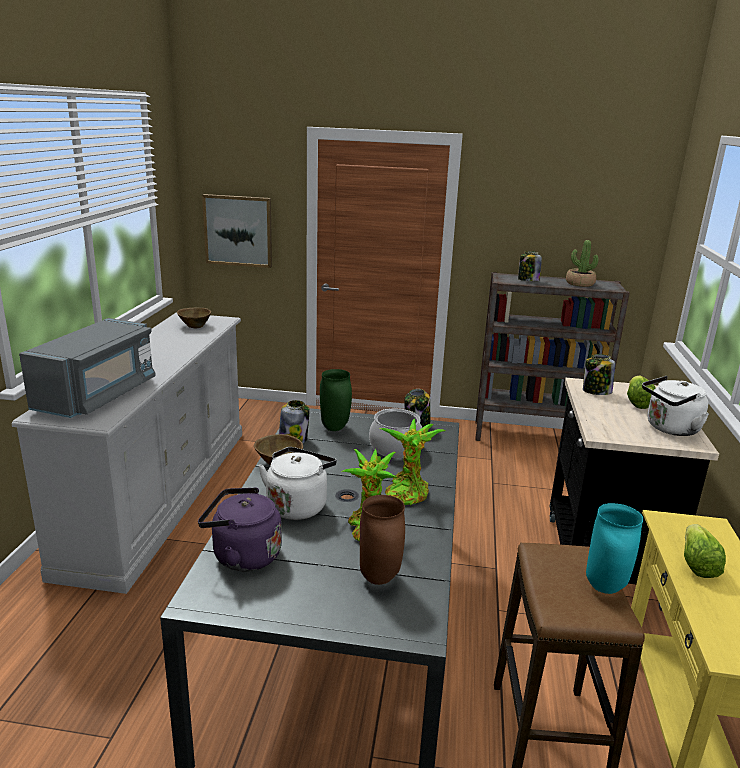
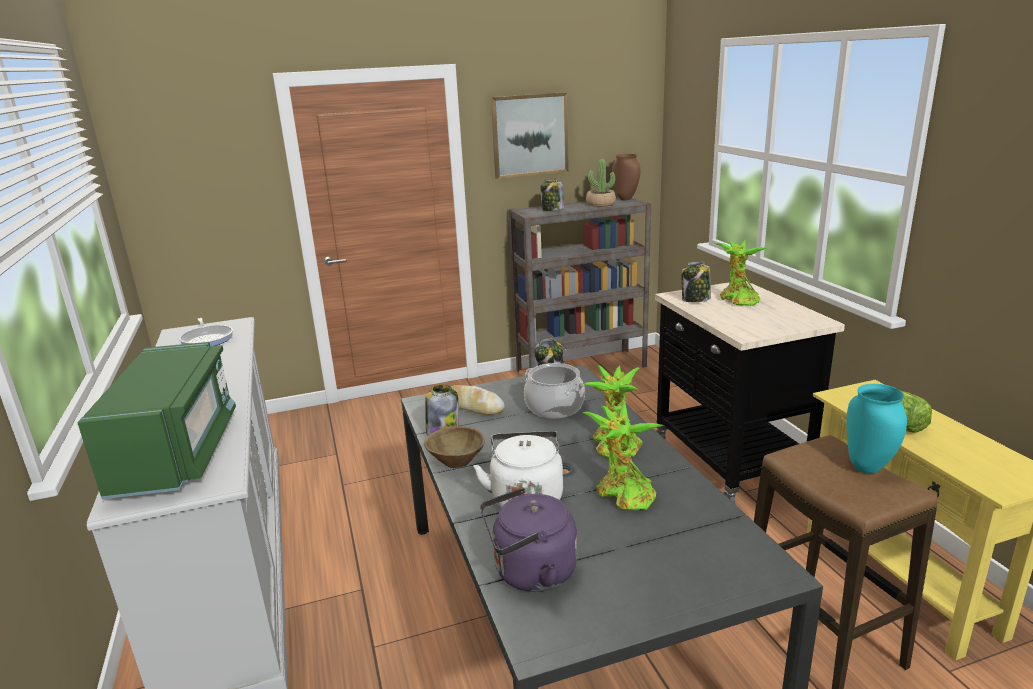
camera: 25 degrees left, 0 degrees up
grey microwave [19,318,156,418] -> green microwave [78,342,236,499]
brown bowl [177,307,211,328] -> frying pan [179,318,233,347]
picture [202,194,272,268] -> picture moved to [491,92,569,179]
green vase [320,369,352,431] -> bread [450,385,505,415]
brown vase [360,495,405,585] -> brown vase moved to [612,154,640,200]
lettuce [627,375,656,409] -> potted plant [716,240,768,306]
white kettle [642,376,709,436] -> none

